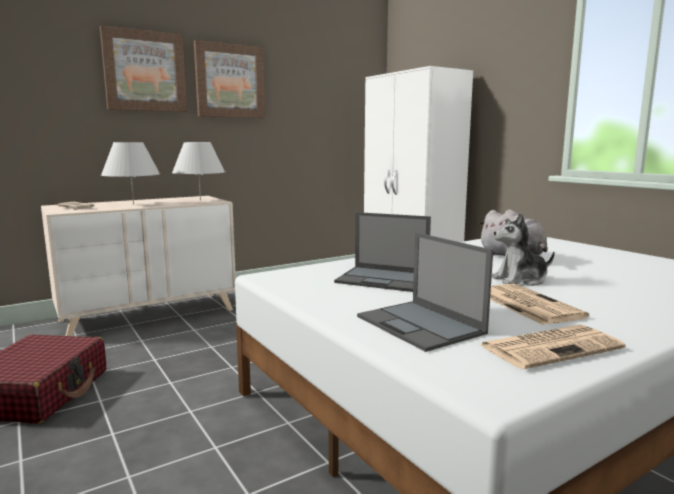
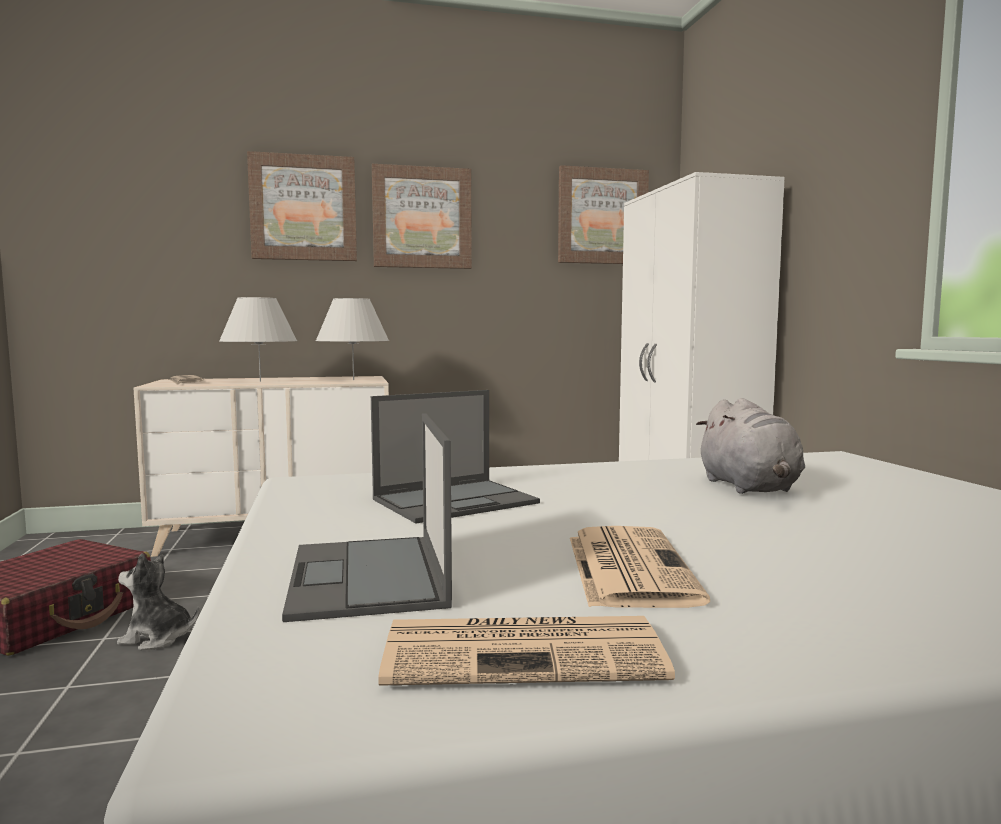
camera: 20 degrees right, 5 degrees down
laptop [334,212,431,292] -> laptop turned 75 degrees counterclockwise [371,390,540,524]
plush toy [492,213,555,286] -> plush toy moved to [117,554,199,650]
none -> picture [558,165,649,264]

